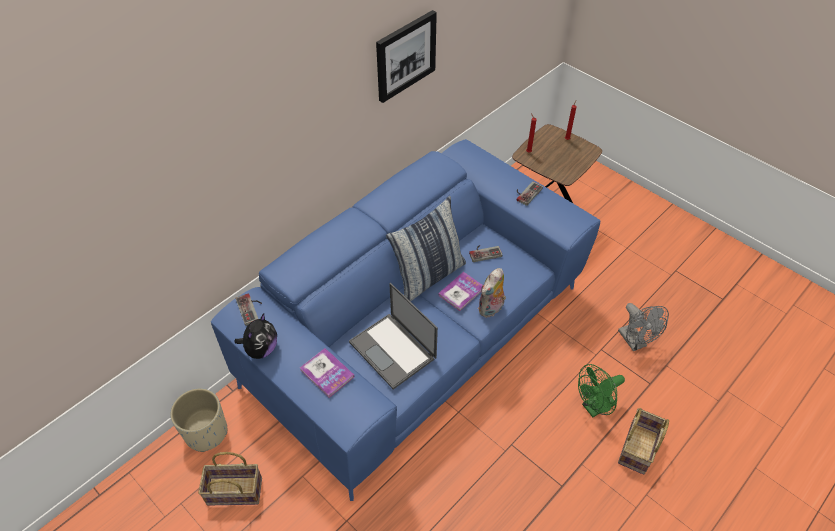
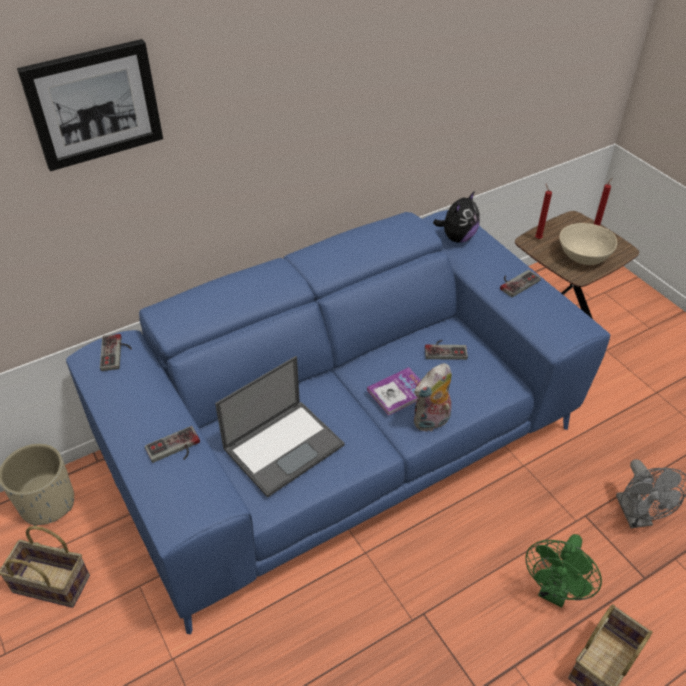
camera: 15 degrees right, 5 degrees down
plush toy [235,313,277,359] -> plush toy moved to [433,191,480,242]
book [300,348,355,398] -> game controller [145,426,200,463]
laptop [349,283,438,390] -> laptop turned 105 degrees counterclockwise [215,356,344,498]
picture [376,10,437,103] -> picture moved to [17,39,163,171]
pillow [386,196,466,302] -> none
green fan [578,364,625,417] -> green fan turned 45 degrees counterclockwise [525,534,602,607]
none -> beige bowl [559,223,617,265]

